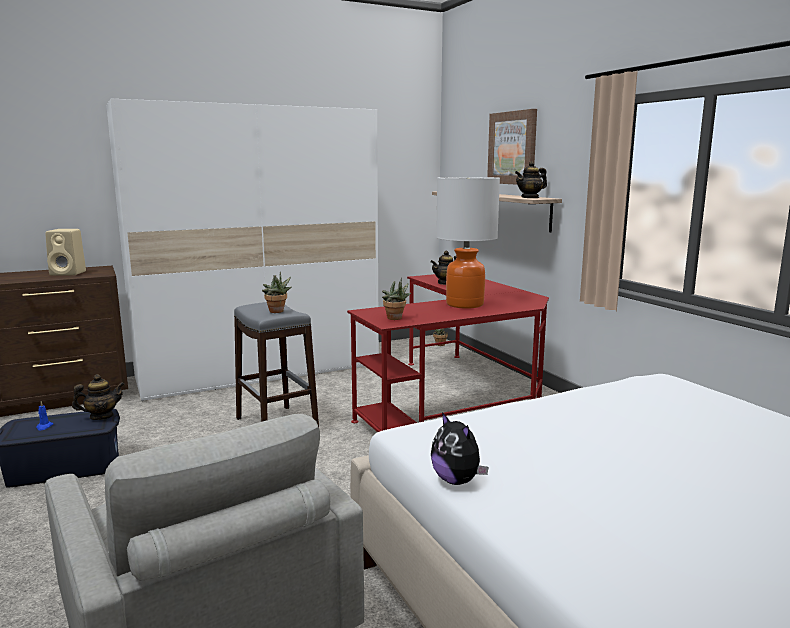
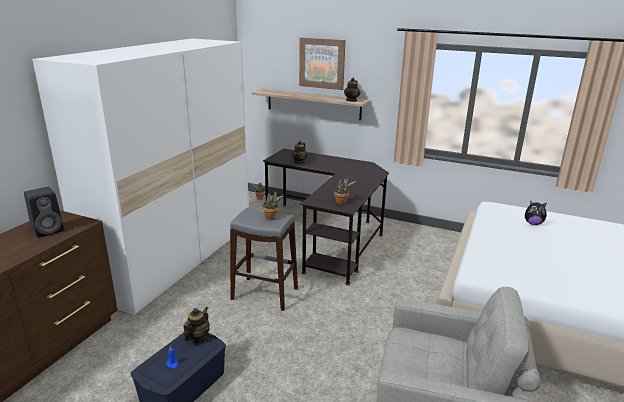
camera: 40 degrees left, 10 degrees up
beige speaker [45,229,86,276] -> black speaker [24,187,64,238]
red desk [347,274,549,432] -> black desk [263,148,389,285]
plush toy [431,412,489,485] -> plush toy moved to [525,201,547,225]
table lamp [436,177,500,308] -> none

